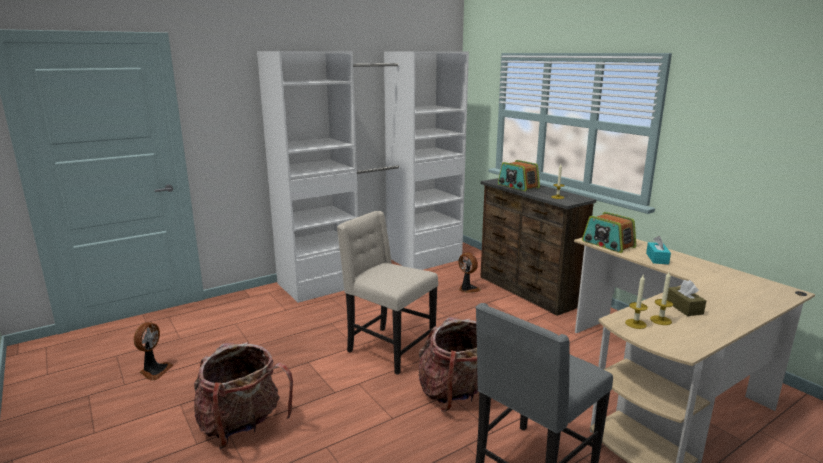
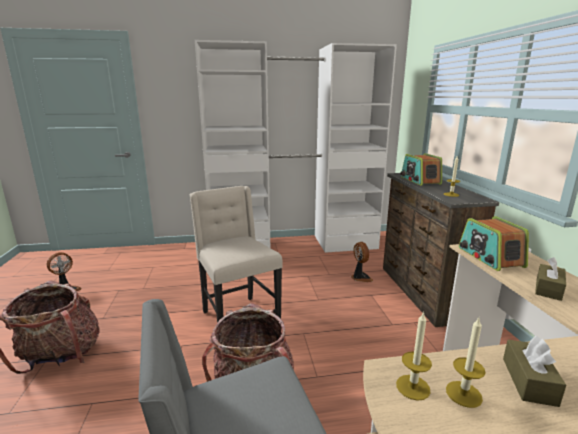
camera: 25 degrees right, 0 degrees up
turquoise tissue box [646,236,671,264] -> brown tissue box [535,257,566,301]

